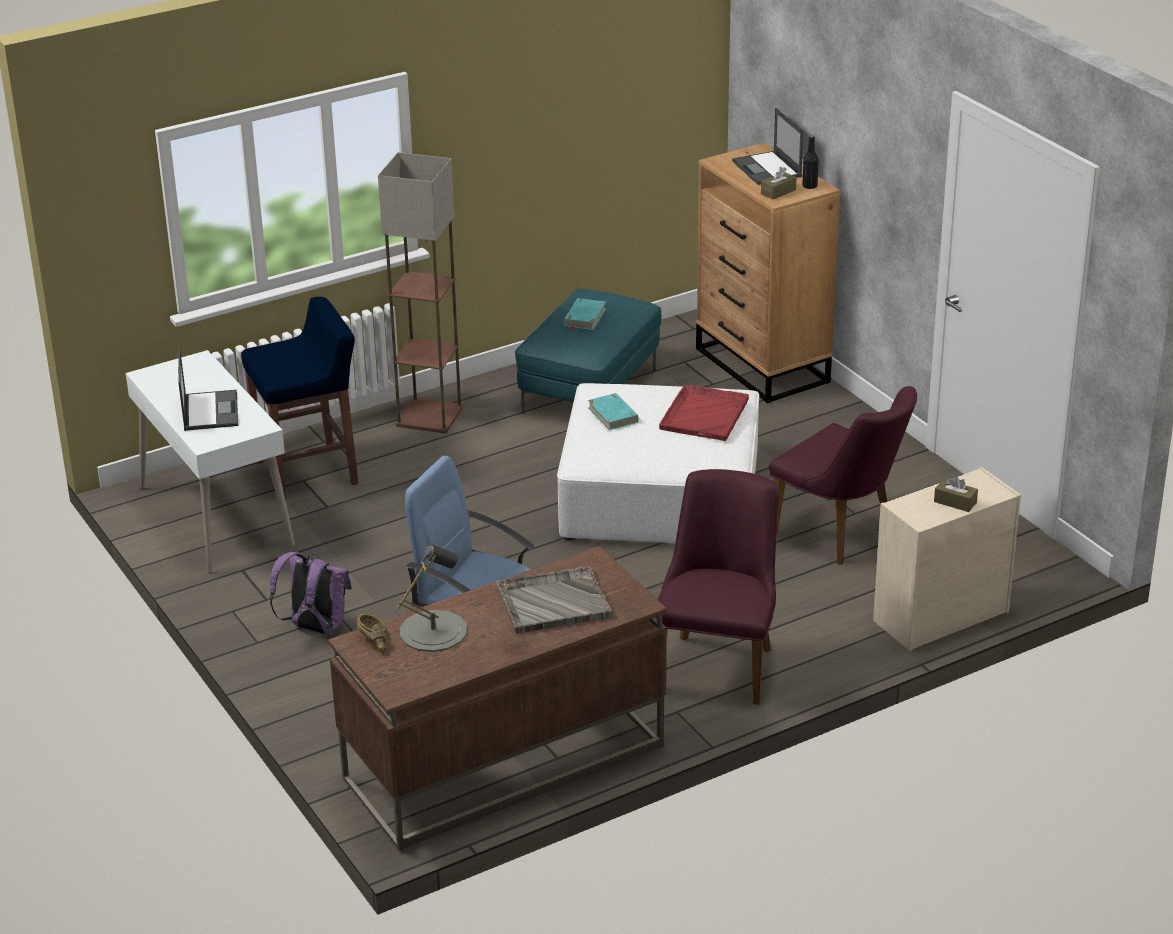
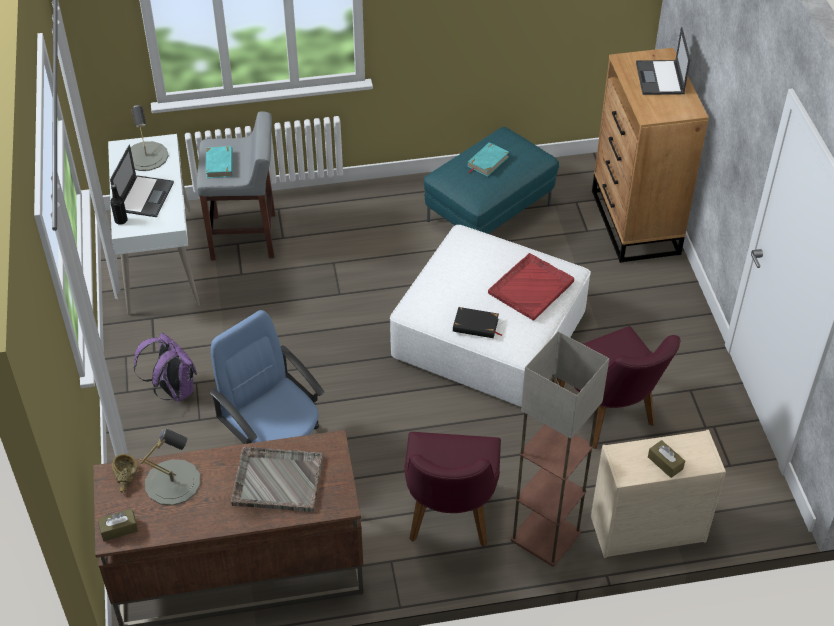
camera: 20 degrees right, 15 degrees up
blue stool [241,297,358,501] -> grey stool [197,111,275,260]
floor lamp [378,152,463,434] -> floor lamp moved to [511,331,609,567]
turquoise book [588,393,639,430] -> turquoise book moved to [205,146,233,178]
purple chair [656,469,777,705] -> purple chair turned 150 degrees clockwise [405,432,501,547]
brown tissue box [761,167,797,200] -> brown tissue box moved to [98,509,138,541]
black bottle [802,136,819,189] -> black bottle moved to [110,184,128,225]
none -> grey table lamp [130,105,169,171]
none -> black book [453,307,502,338]

